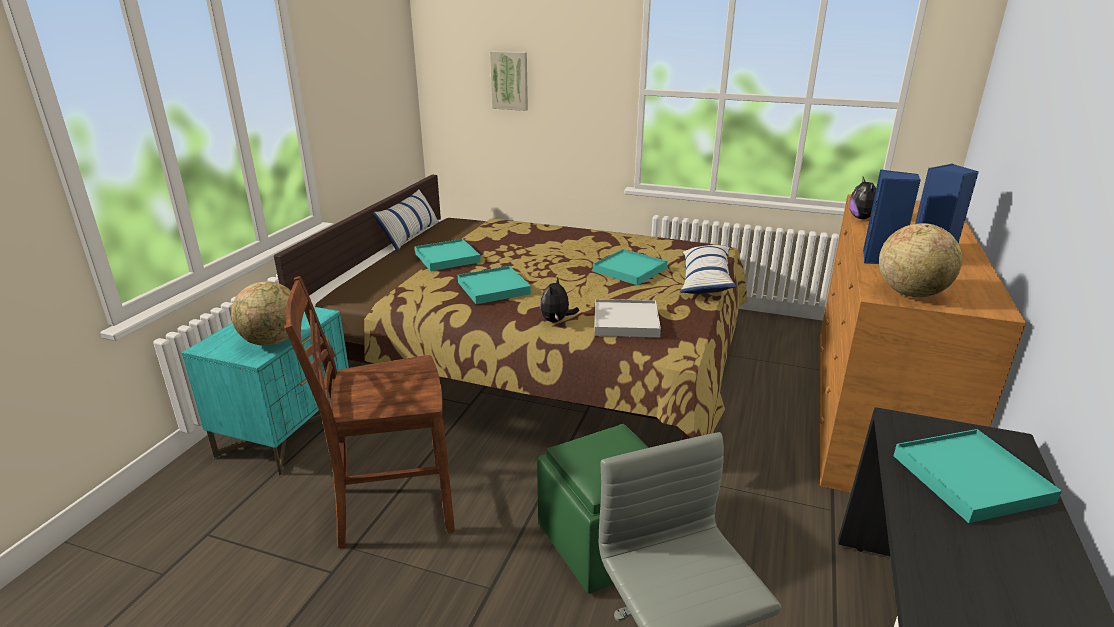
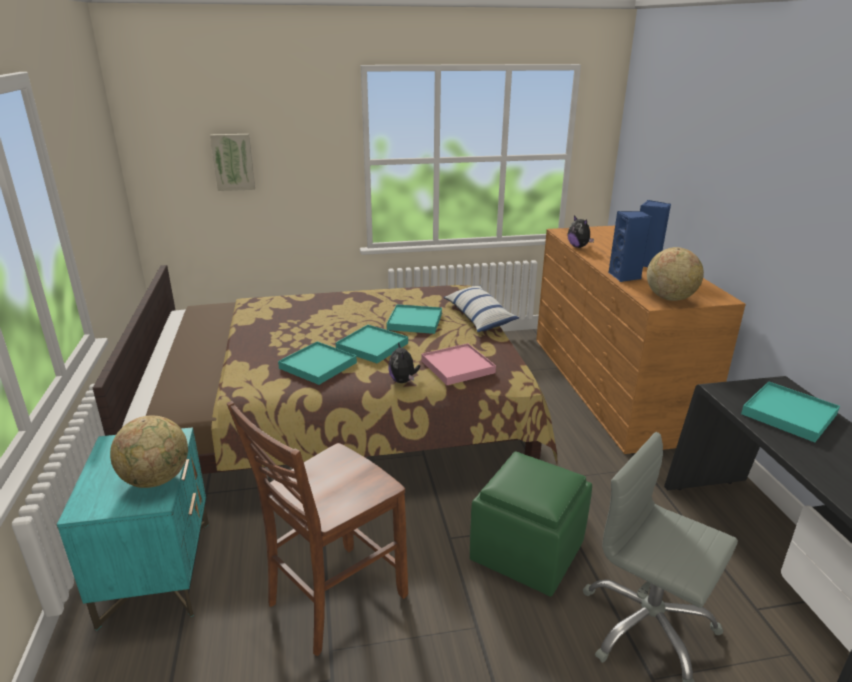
camera: 30 degrees left, 0 degrees up
pillow [373,189,439,252] -> none
turquoise tray [415,239,481,271] -> turquoise tray moved to [336,325,408,364]
white tray [594,299,661,337] -> pink tray [421,343,496,385]

